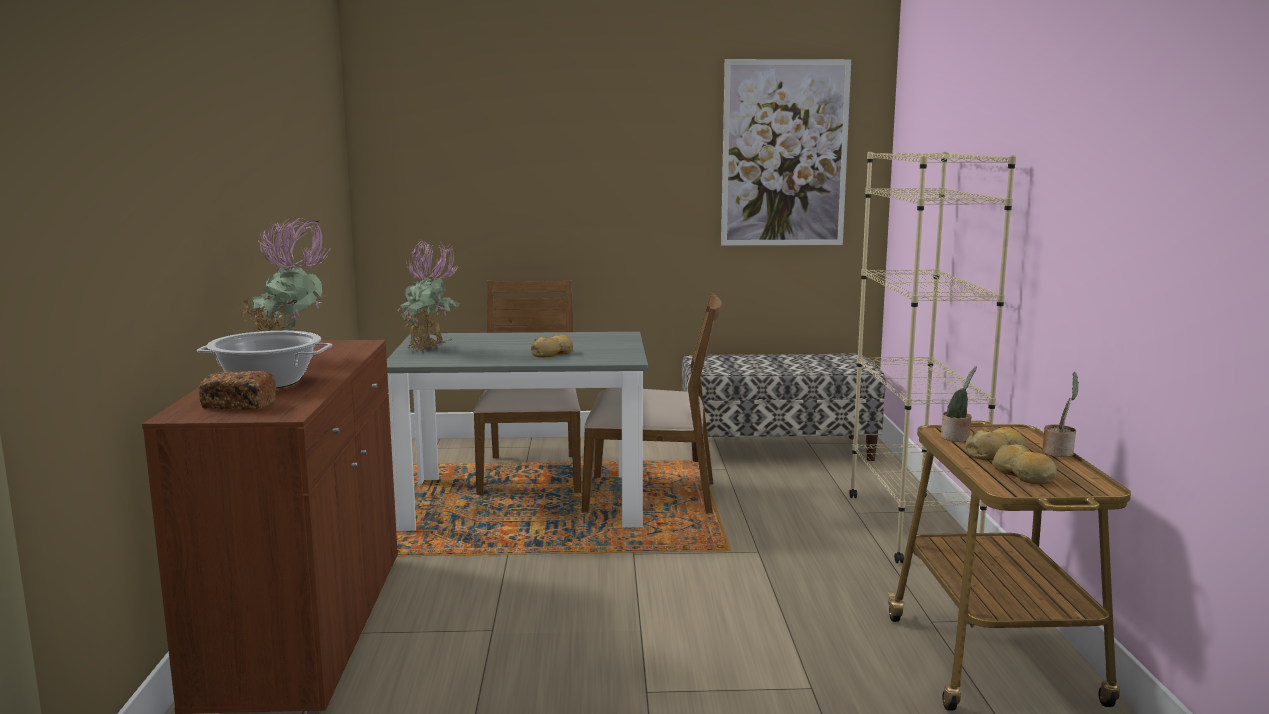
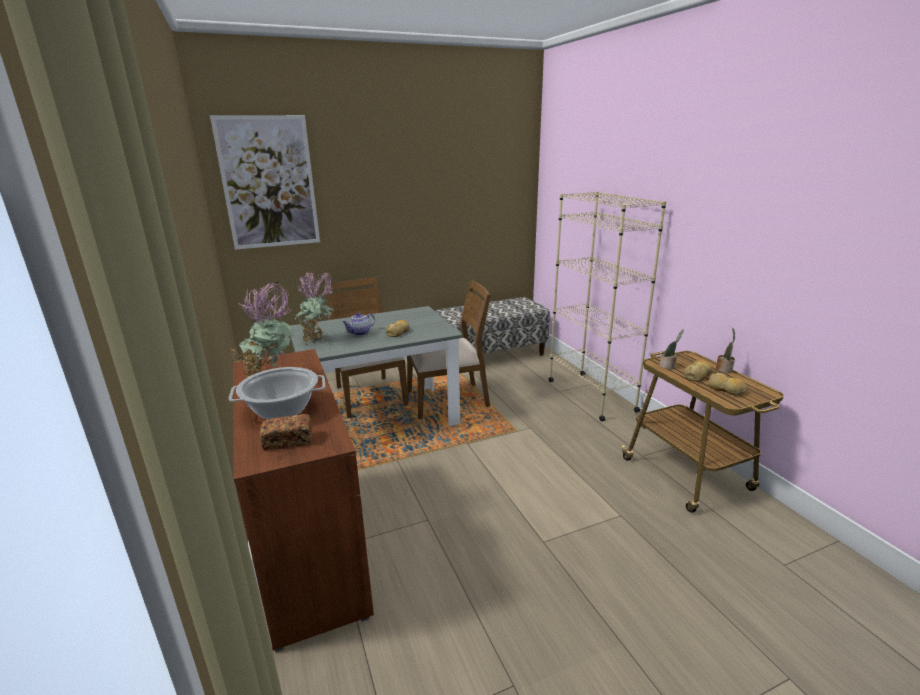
camera: 20 degrees left, 10 degrees up
picture [721,59,851,245] -> picture moved to [210,115,320,250]
none -> teapot [342,313,375,336]

